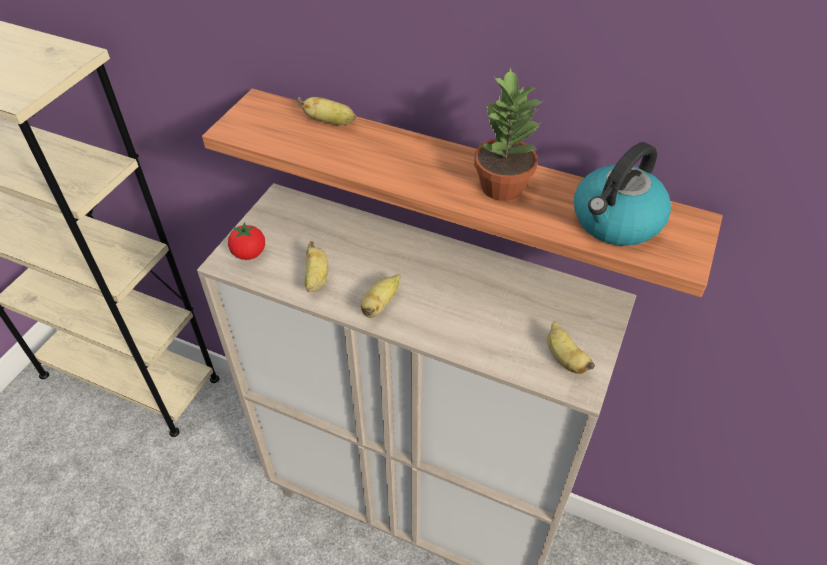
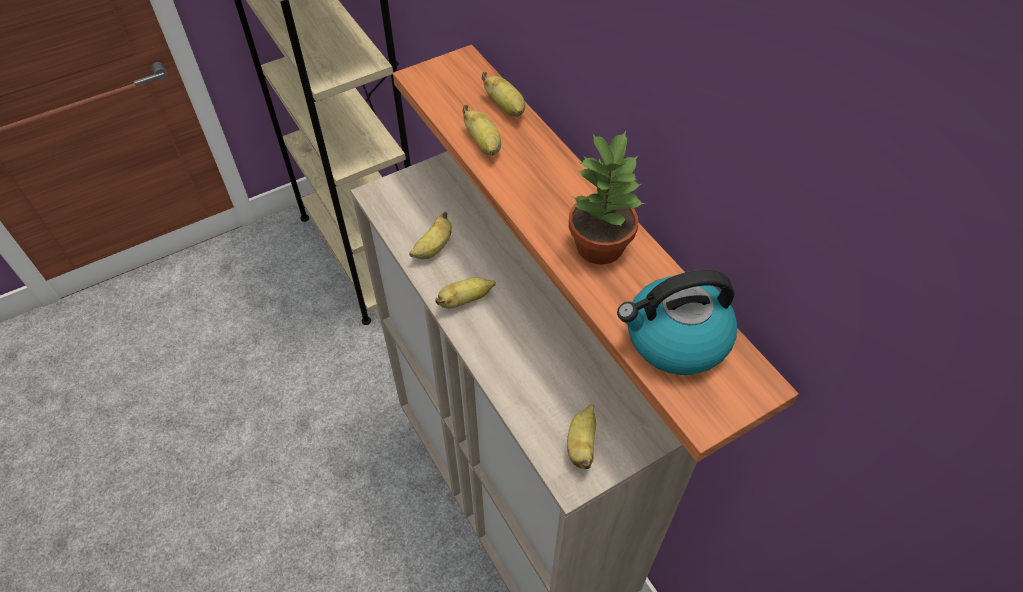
camera: 35 degrees right, 5 degrees up
tomato [228,222,265,260] -> none
none -> banana [462,105,501,156]

